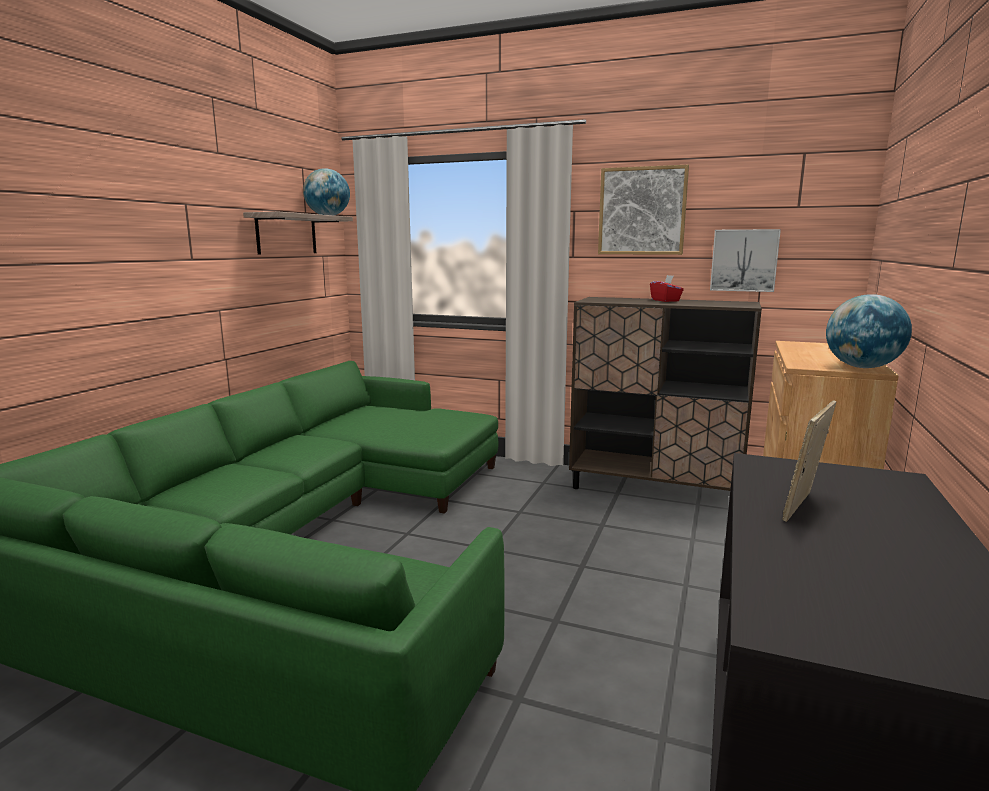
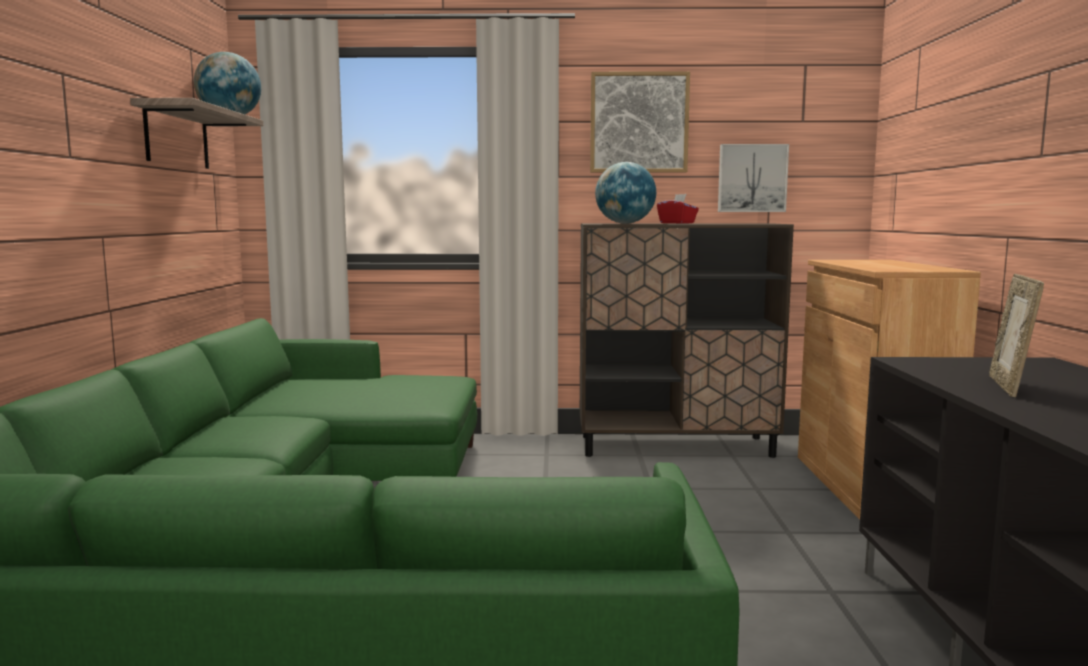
camera: 20 degrees left, 5 degrees down
globe [826,294,912,368] -> globe moved to [595,162,656,224]

